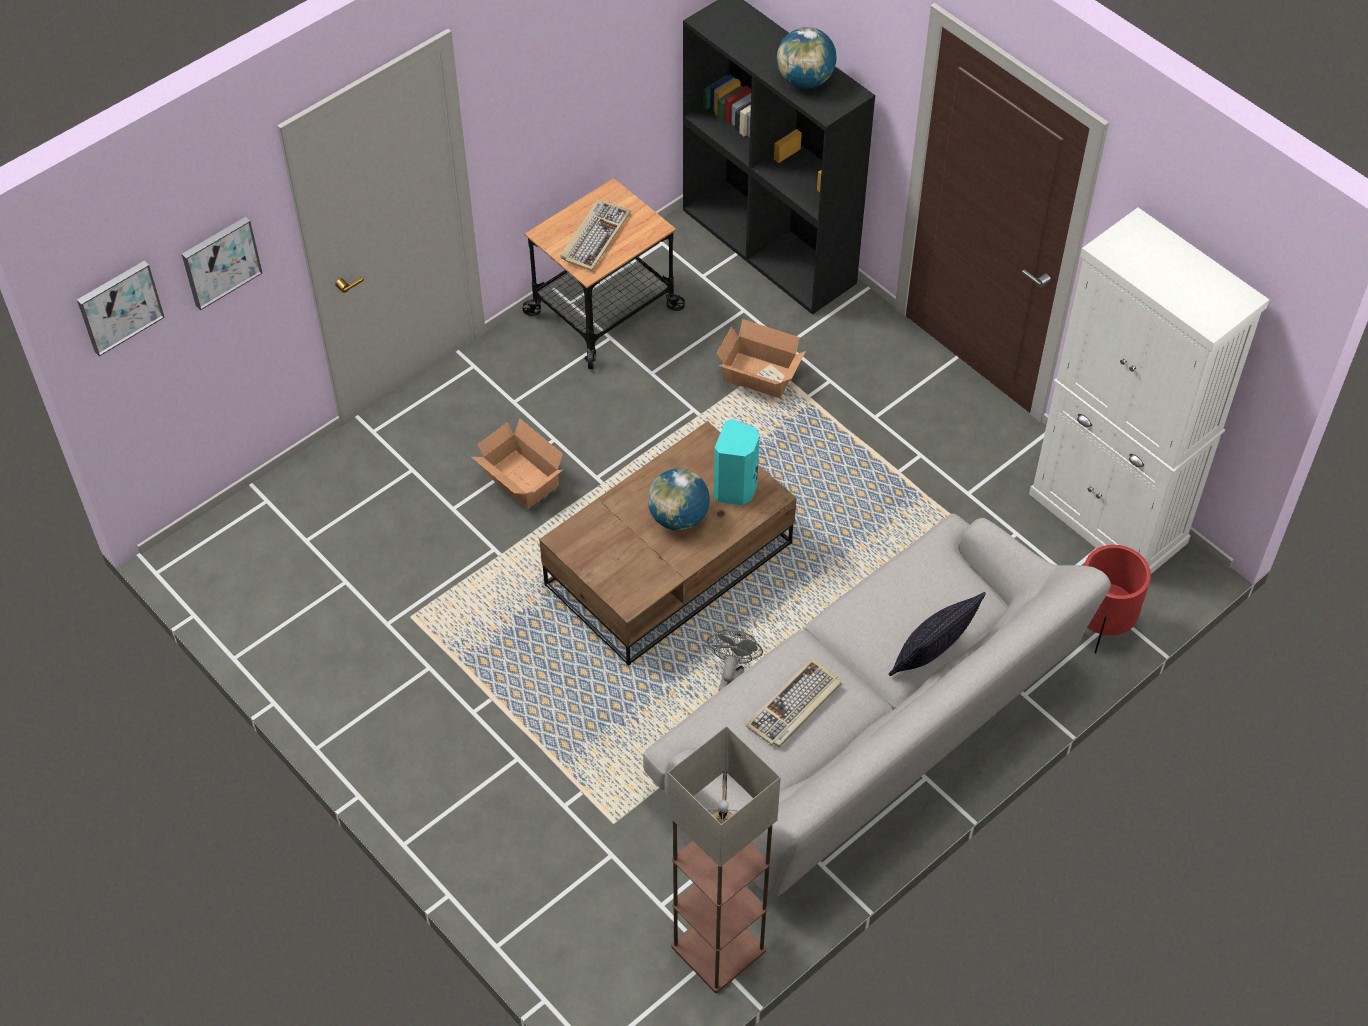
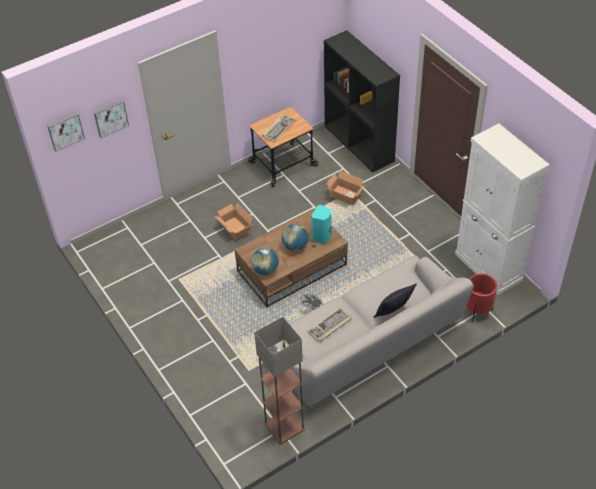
camera: 10 degrees right, 5 degrees down
globe [777,27,837,88] -> globe moved to [251,248,279,275]

